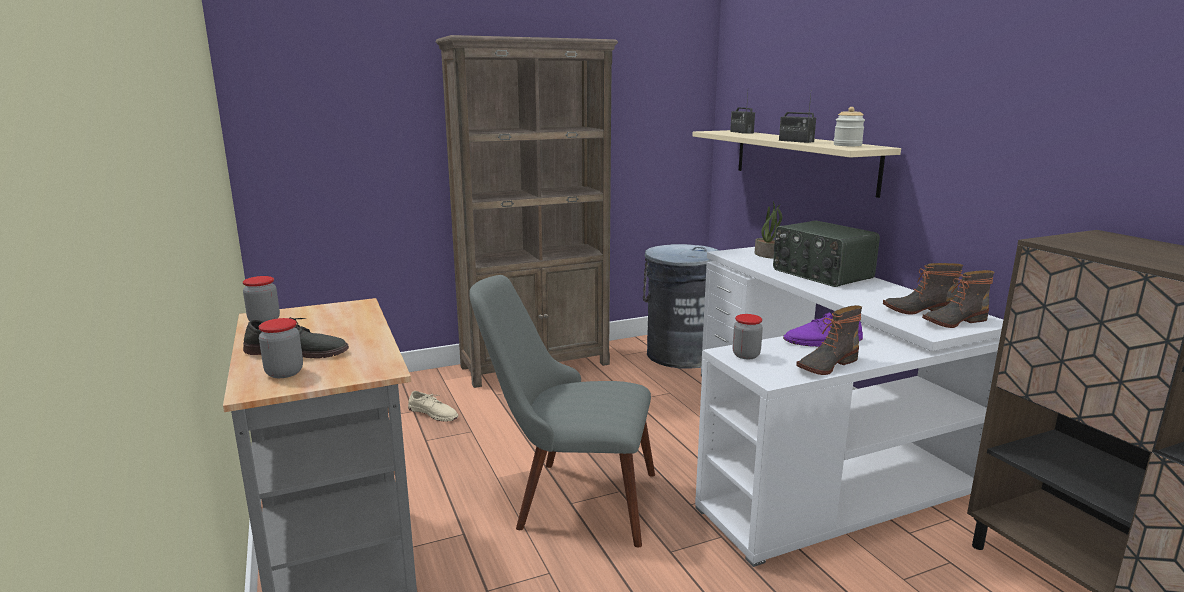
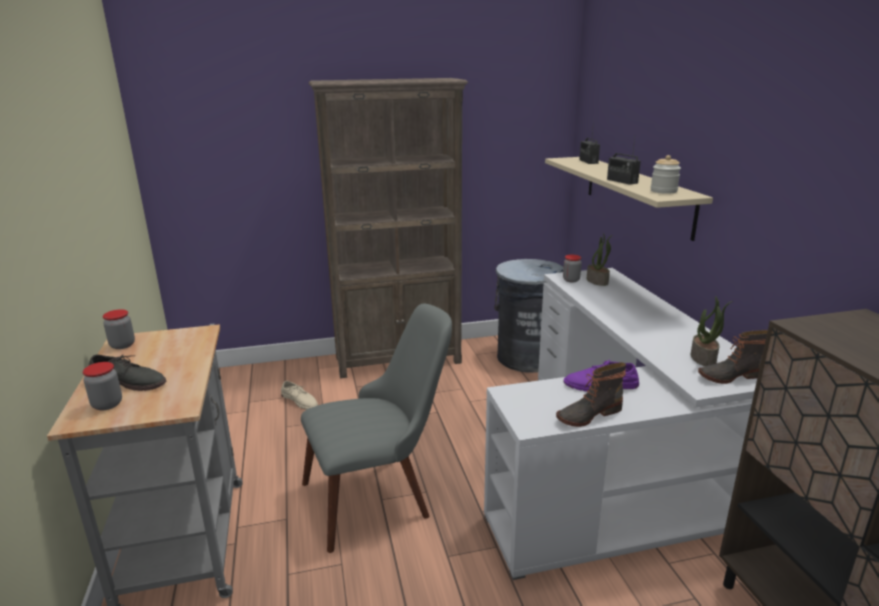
camera: 10 degrees right, 5 degrees up
grey chair [469,275,655,547] -> grey chair turned 135 degrees clockwise [301,304,452,553]
jar [733,314,763,359] -> jar moved to [563,255,582,282]
radio [773,220,880,287] -> none
boot [883,263,963,315] -> potted plant [691,297,733,366]

